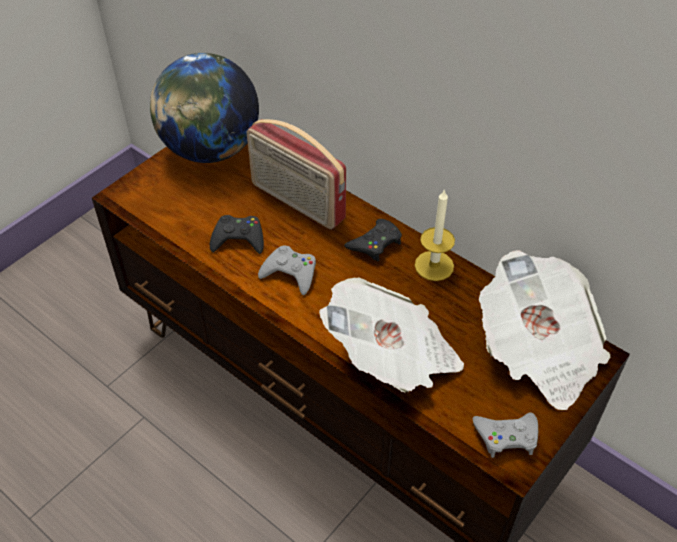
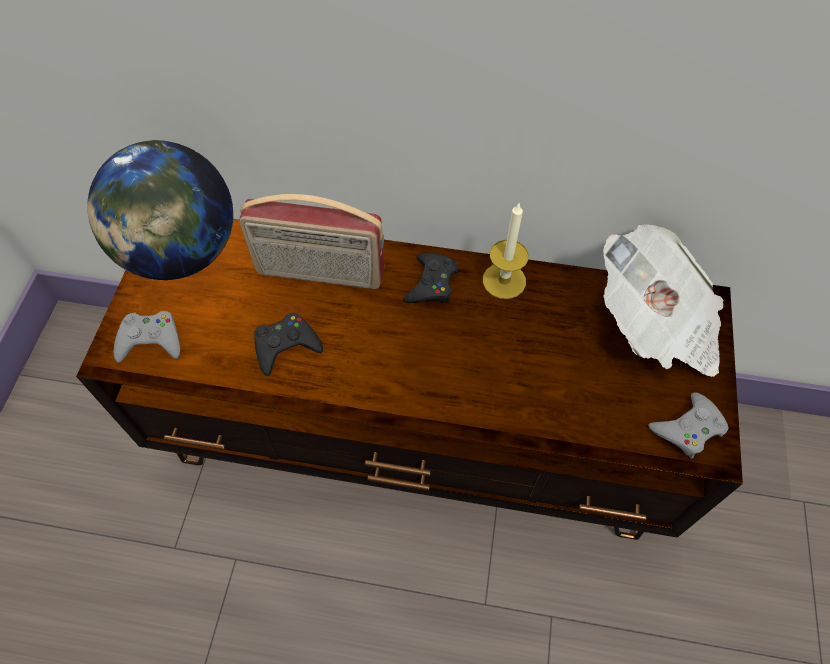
camera: 30 degrees left, 10 degrees up
grey game controller [258,245,316,295] -> grey game controller moved to [113,311,180,363]
newspaper [319,277,464,393] -> none

